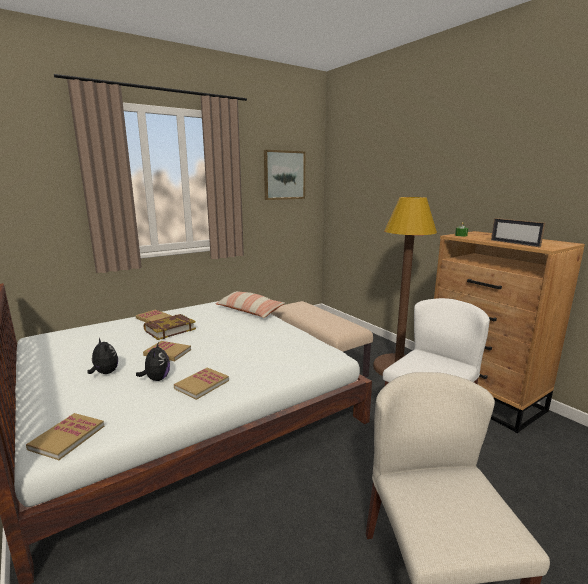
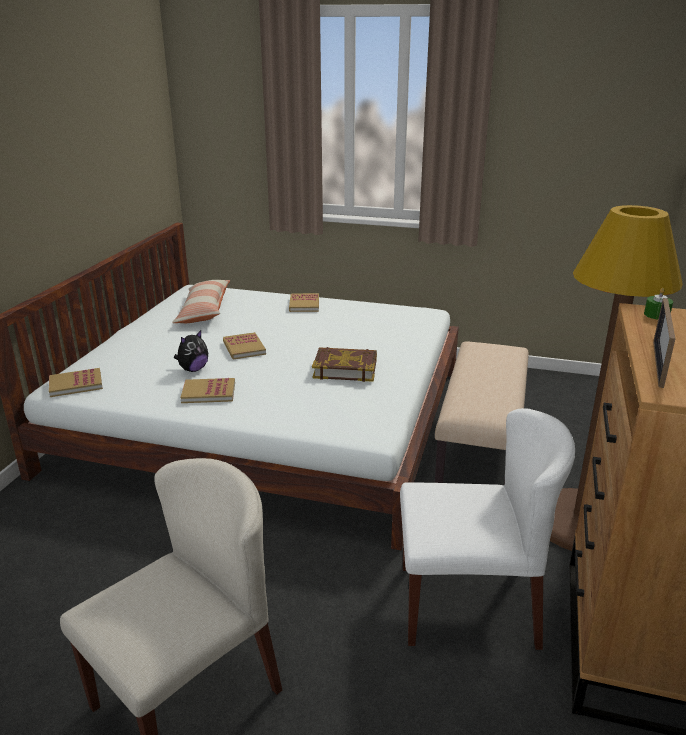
camera: 50 degrees right, 10 degrees up
plush toy [87,338,118,374] -> none
book [143,314,196,340] -> book moved to [312,347,377,382]
pillow [216,291,285,318] -> pillow moved to [172,280,230,323]
picture [264,150,305,200] -> none

